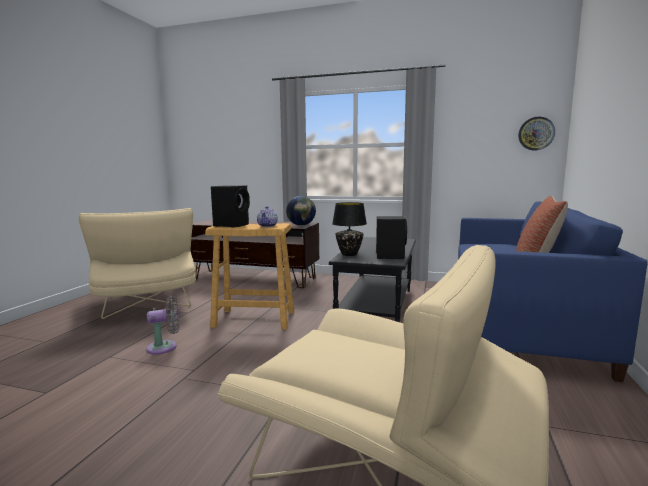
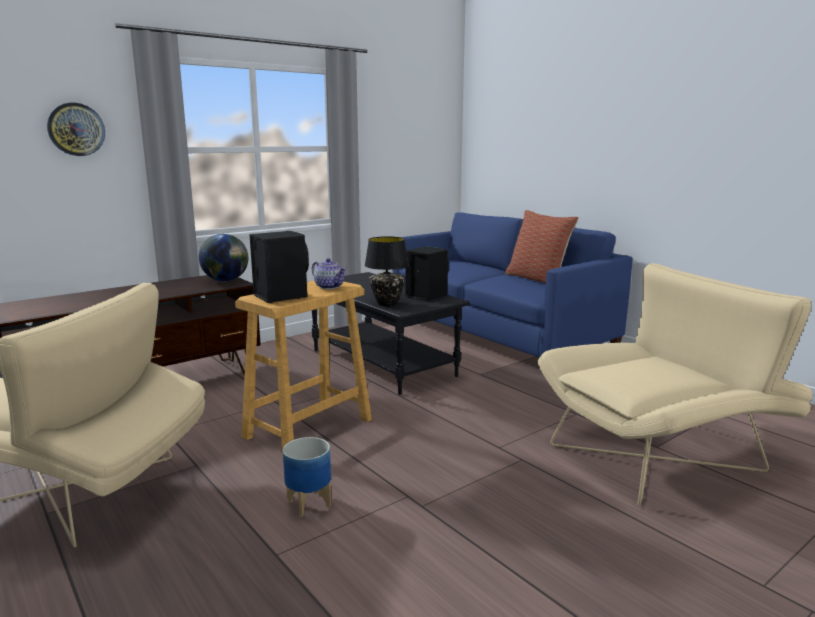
camera: 55 degrees left, 5 degrees up
grey fan [146,296,180,355] -> planter [283,437,331,517]
wall clock [518,117,555,151] -> wall clock moved to [47,102,105,156]

